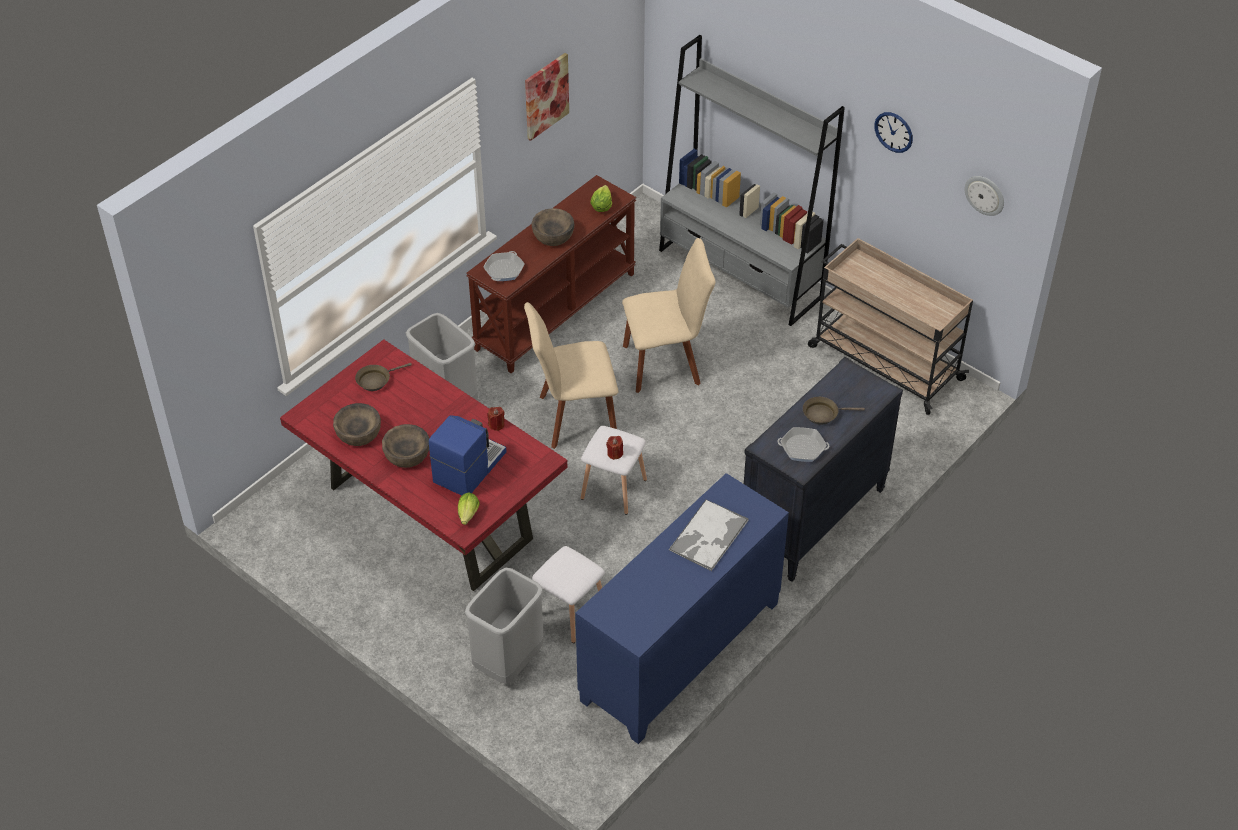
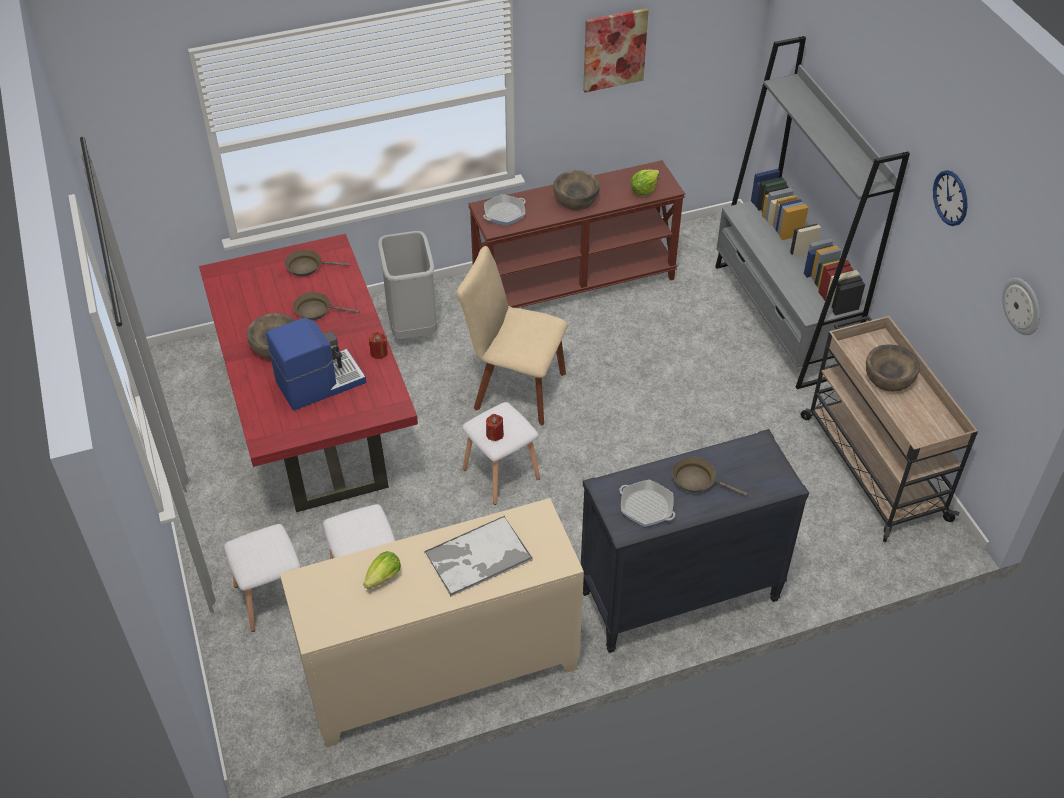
camera: 30 degrees right, 0 degrees up
brown bowl [333,403,381,446] -> brown bowl moved to [866,344,920,392]
lettuce [458,492,480,525] -> lettuce moved to [363,551,401,589]
grey trash can [465,568,544,684] -> white stool [224,524,300,632]
blue cabinet [575,473,789,744] -> beige cabinet [280,498,584,747]
beige chair [622,238,715,393] -> none
none -> brown frying pan [293,292,359,320]

